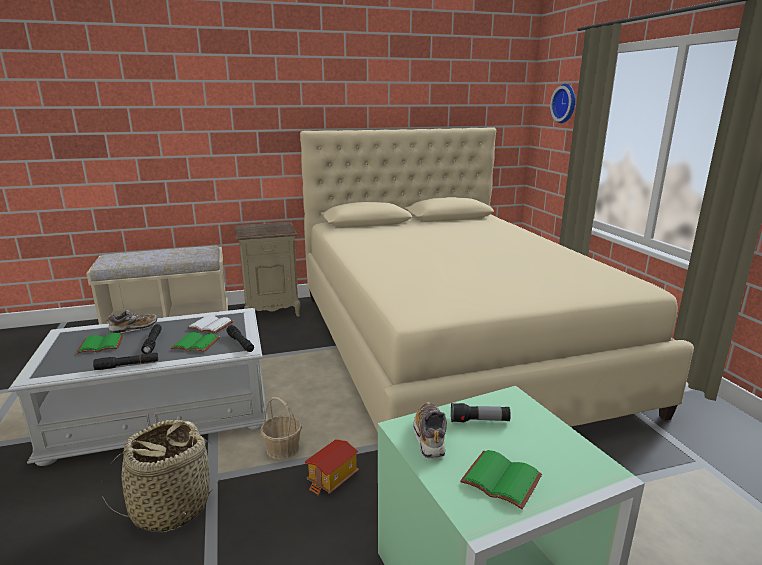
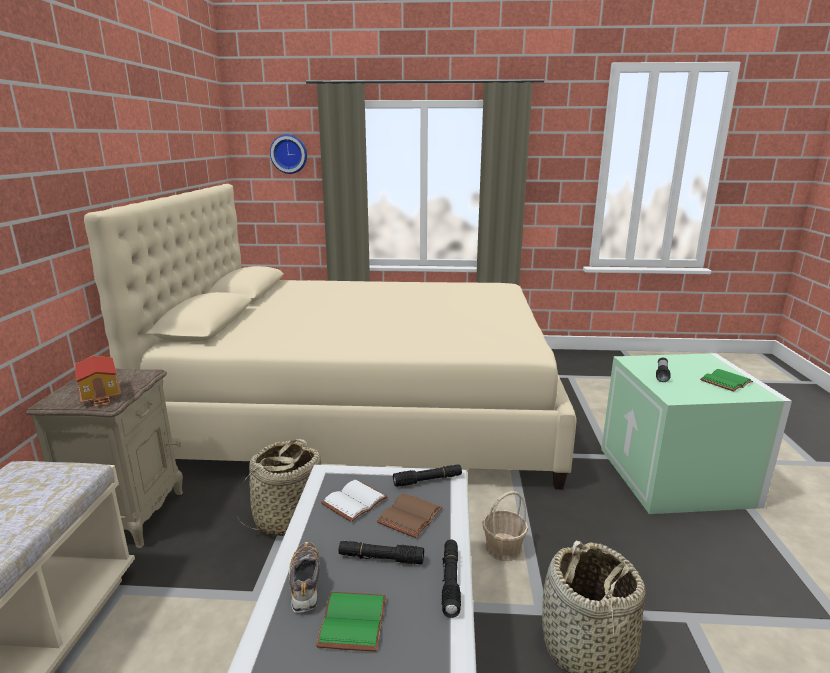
camera: 70 degrees left, 0 degrees up
green book [171,332,220,352] -> brown book [377,493,442,538]
toy house [304,439,359,496] -> toy house moved to [75,356,121,407]
shoe [413,402,447,459] -> none
none -> basket [237,439,321,536]

